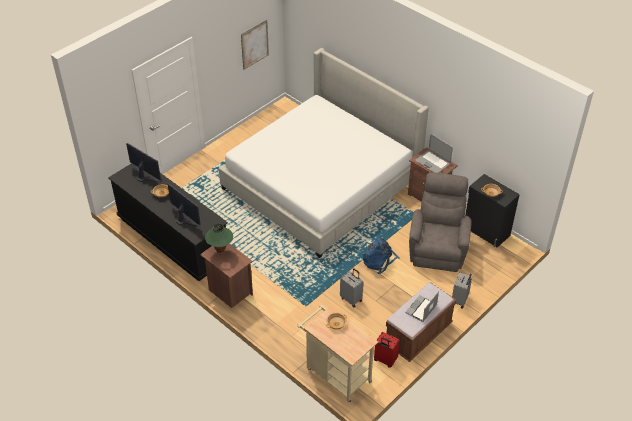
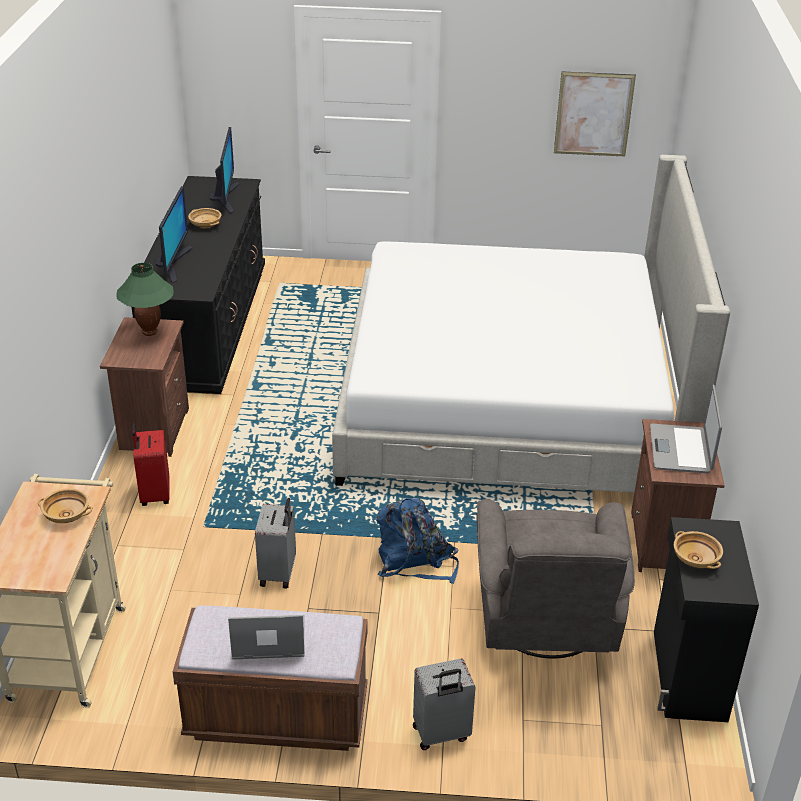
camera: 50 degrees right, 10 degrees down
red suitcase [374,332,400,368] -> red suitcase moved to [132,423,170,506]
grey armchair [409,172,471,272] -> grey armchair turned 120 degrees clockwise [477,499,635,658]

